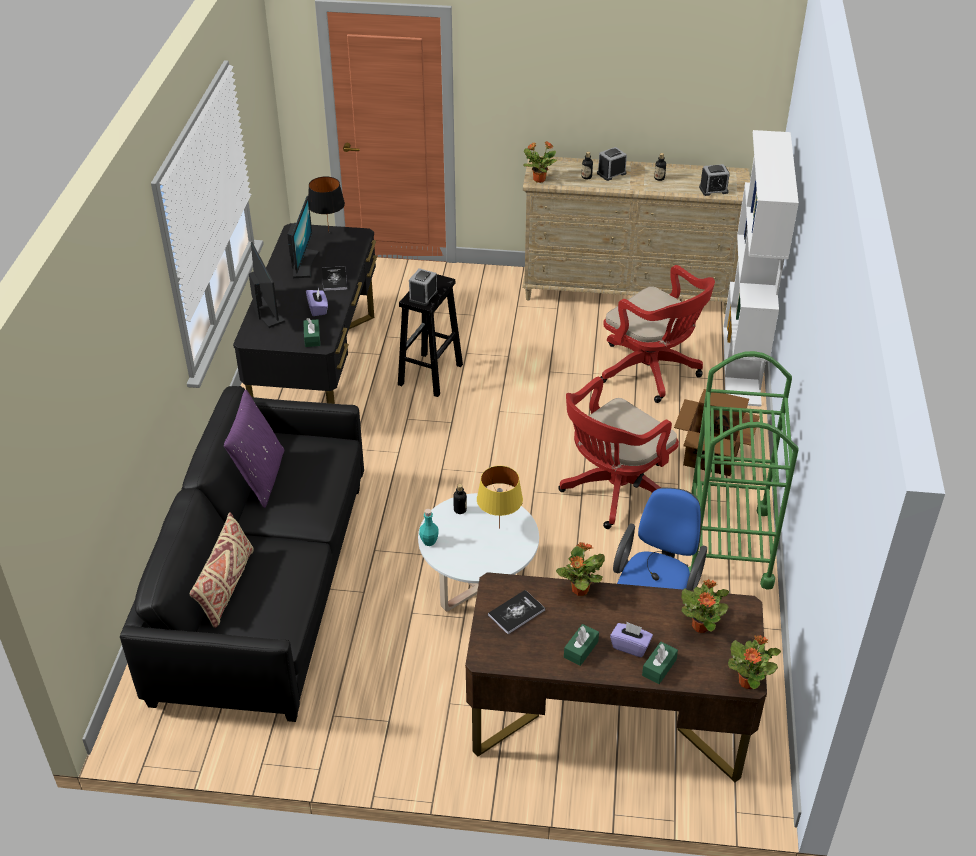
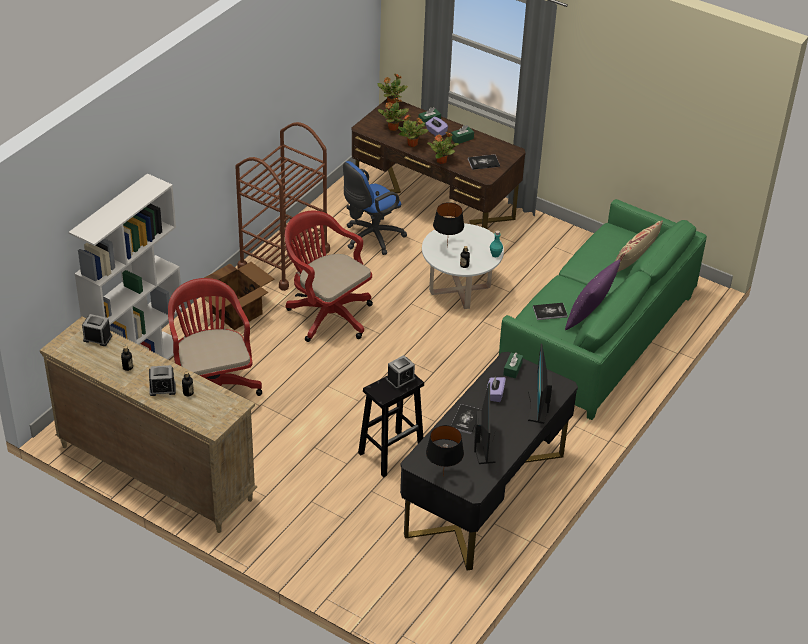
camera: 155 degrees left, 0 degrees up
black sofa [120,386,364,722] -> green sofa [499,199,707,420]
monitor [288,196,319,278] -> monitor turned 150 degrees clockwise [474,382,495,464]
yellow table lamp [477,466,523,529] -> black table lamp [433,202,464,248]
potted plant [523,141,557,183] -> potted plant moved to [398,115,429,147]
red office chair [558,377,679,529] -> red office chair turned 120 degrees counterclockwise [285,210,373,342]
green cart [688,351,799,590] -> brown cart [235,122,330,291]
none -> book [533,303,568,320]

